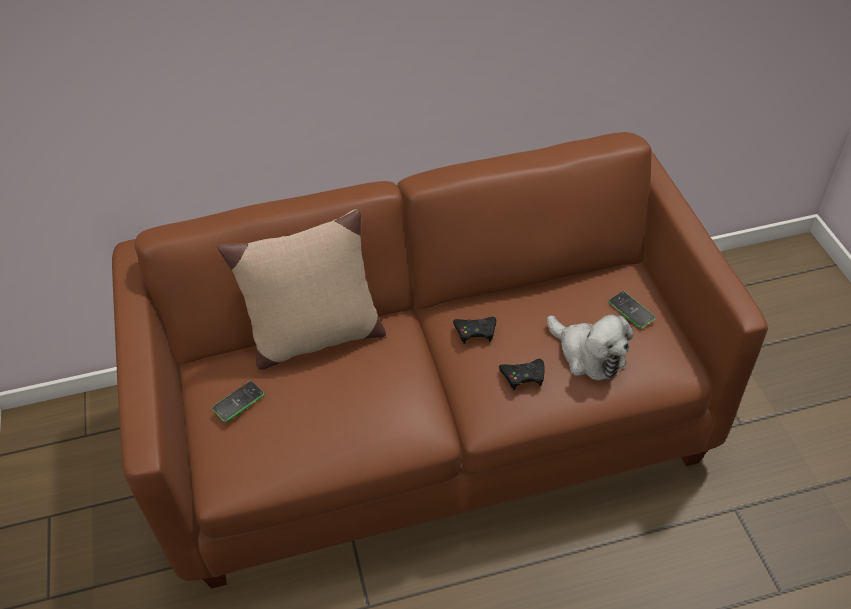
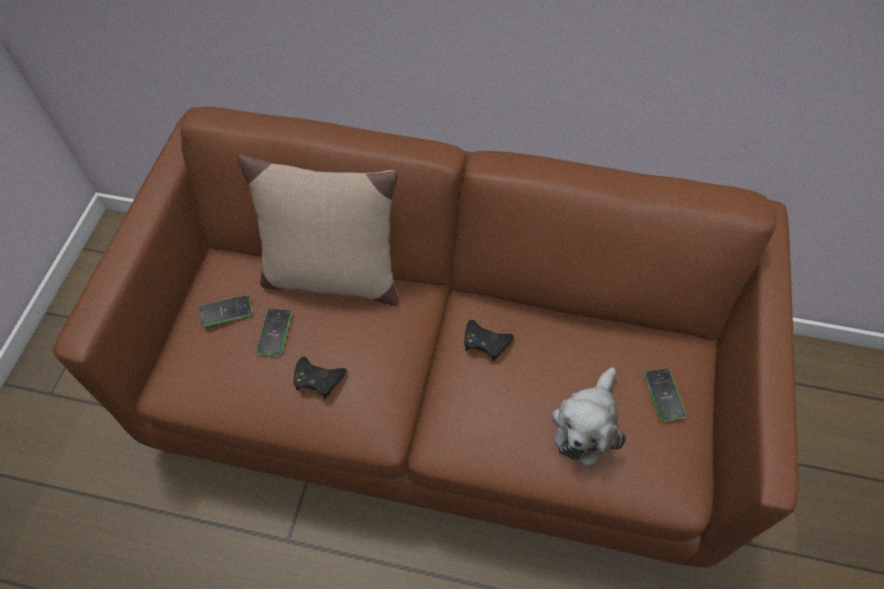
camera: 25 degrees right, 10 degrees up
black game controller [499,359,545,390] -> black game controller moved to [294,357,347,399]
plush toy [547,315,633,381] -> plush toy turned 45 degrees clockwise [551,367,626,467]
none -> phone [256,309,292,356]

